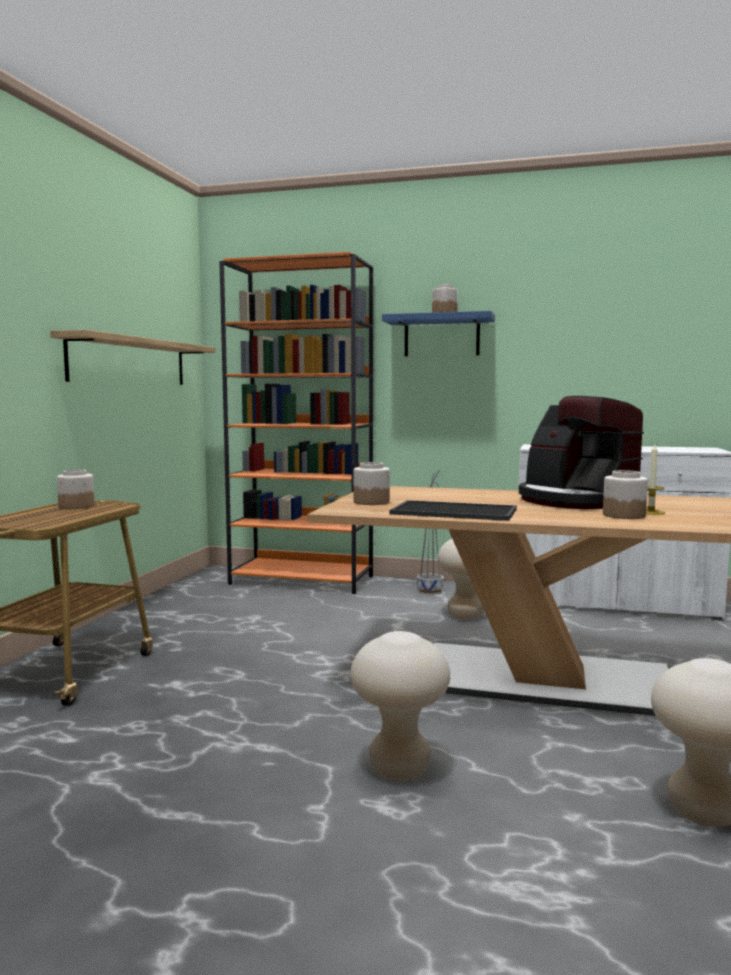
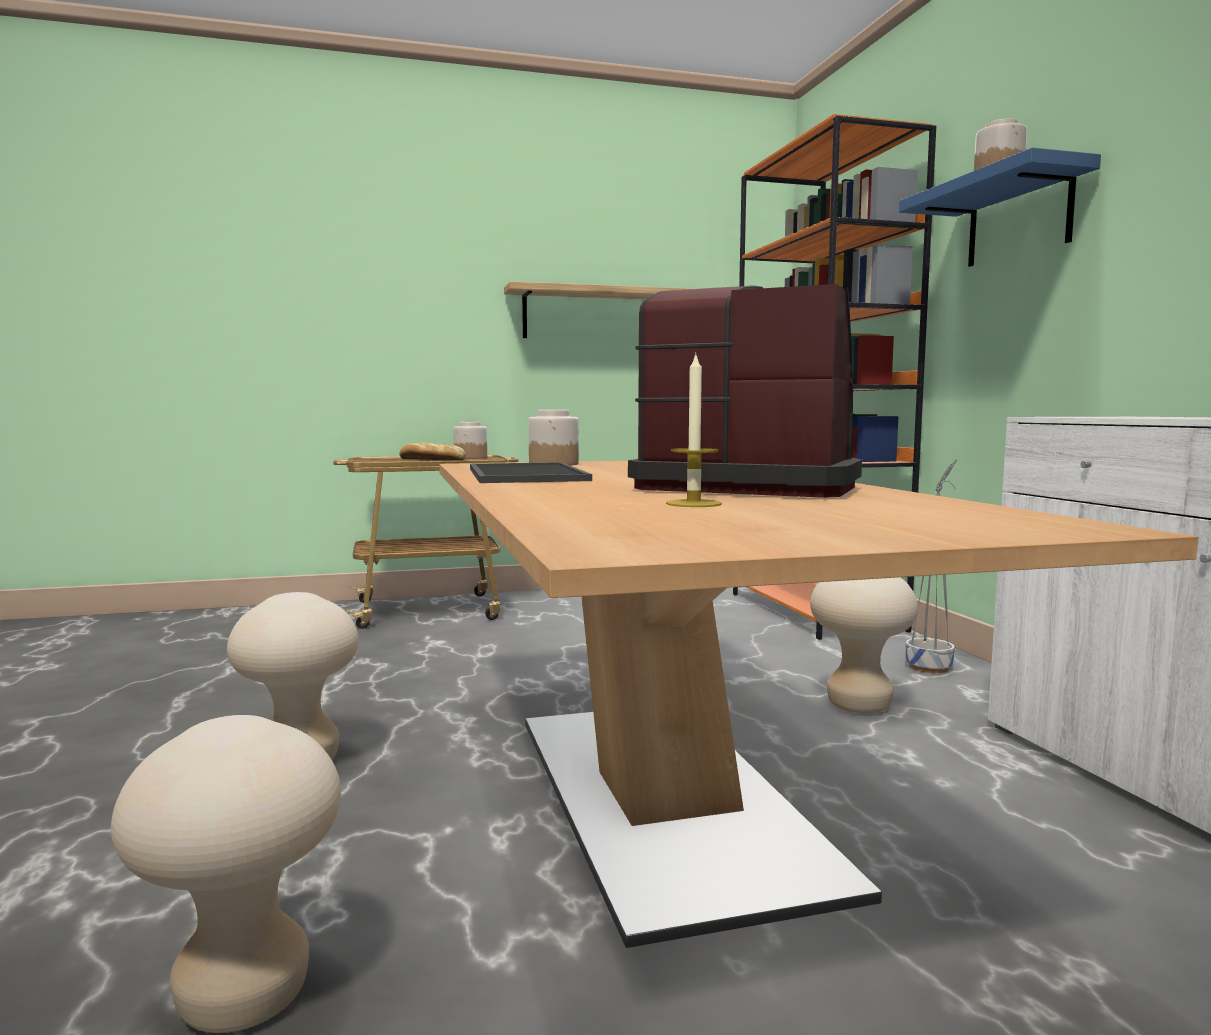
camera: 60 degrees right, 0 degrees up
coffee machine [519,396,644,509] -> coffee machine turned 90 degrees clockwise [628,284,862,498]
jar [603,470,648,519] -> none
none -> bread [399,442,466,460]

